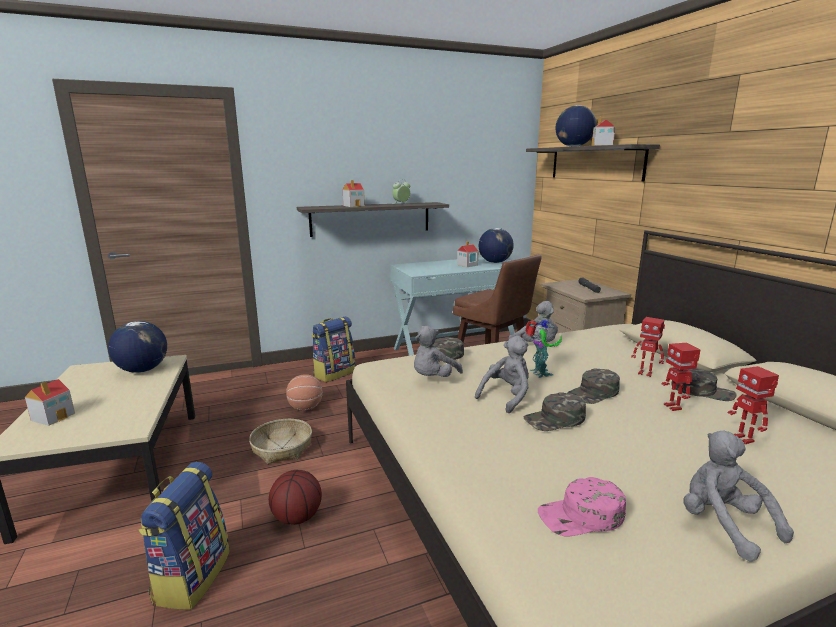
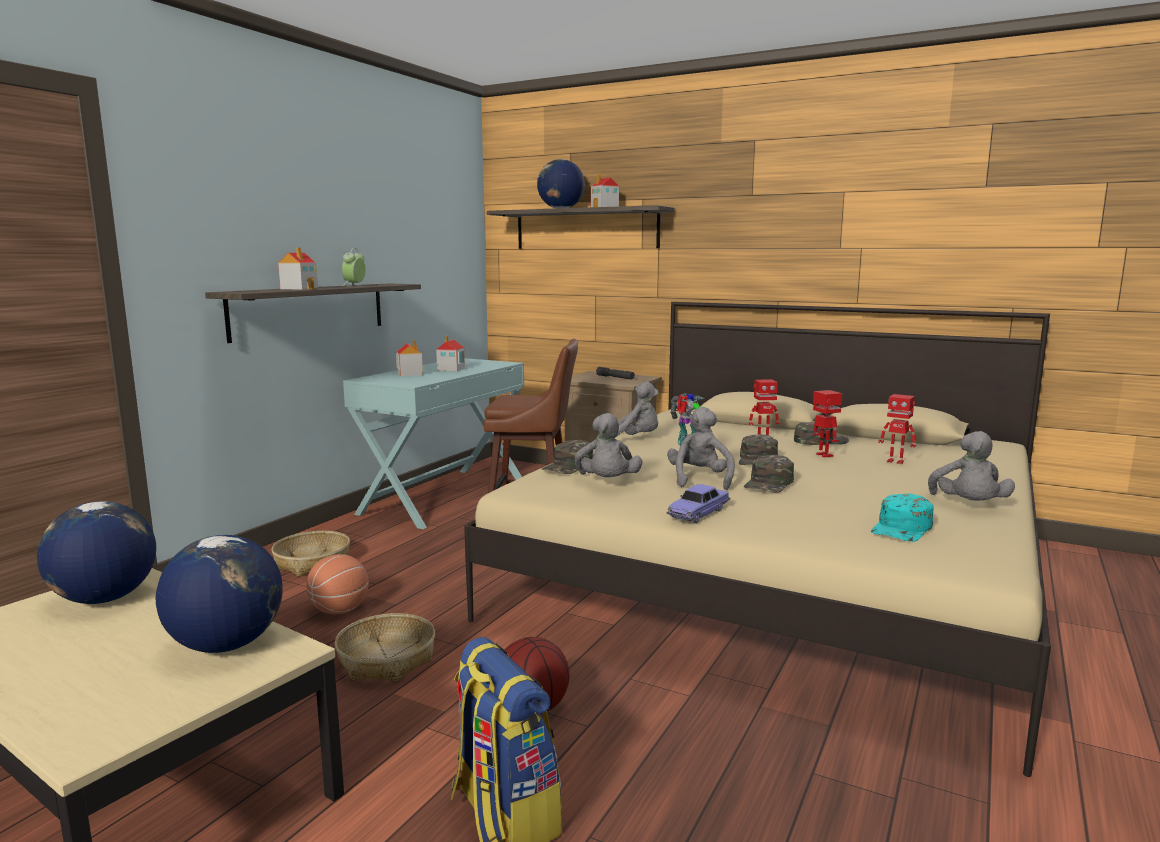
camera: 40 degrees left, 5 degrees down
toy house [25,379,75,426] -> toy house moved to [396,339,423,376]
backpack [312,317,355,382] -> basket [272,531,350,577]
globe [479,228,514,263] -> globe moved to [156,535,283,653]
pink cap [538,477,626,536] -> turquoise cap [871,494,934,542]
toy robot [662,343,700,411] -> toy robot turned 150 degrees counterclockwise [813,390,842,457]
grey plush toy [683,431,794,562] -> grey plush toy turned 105 degrees counterclockwise [928,431,1015,501]
none -> toy car [667,484,731,523]

